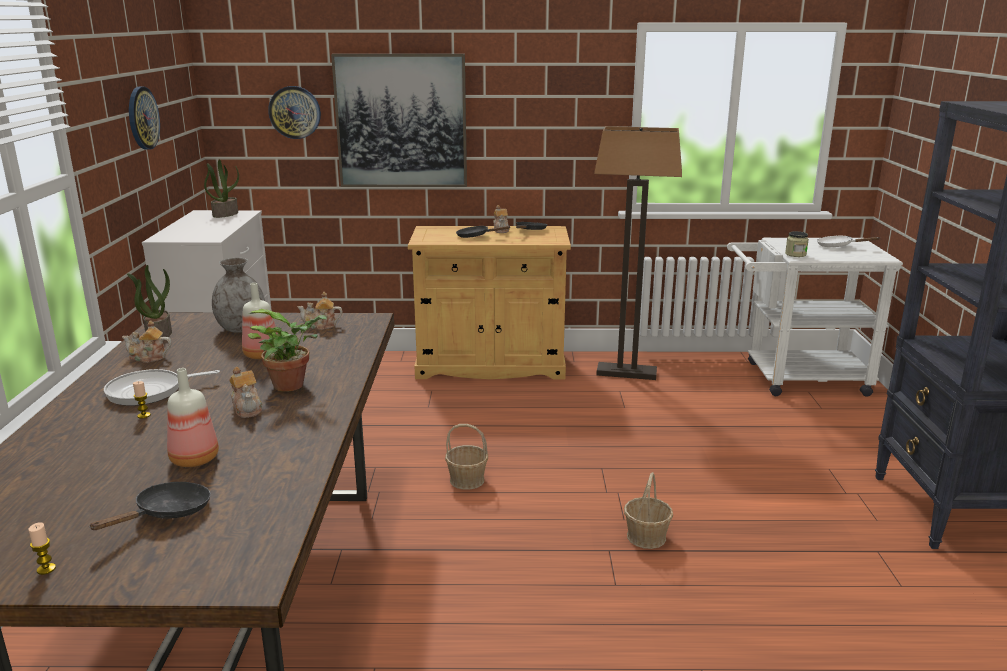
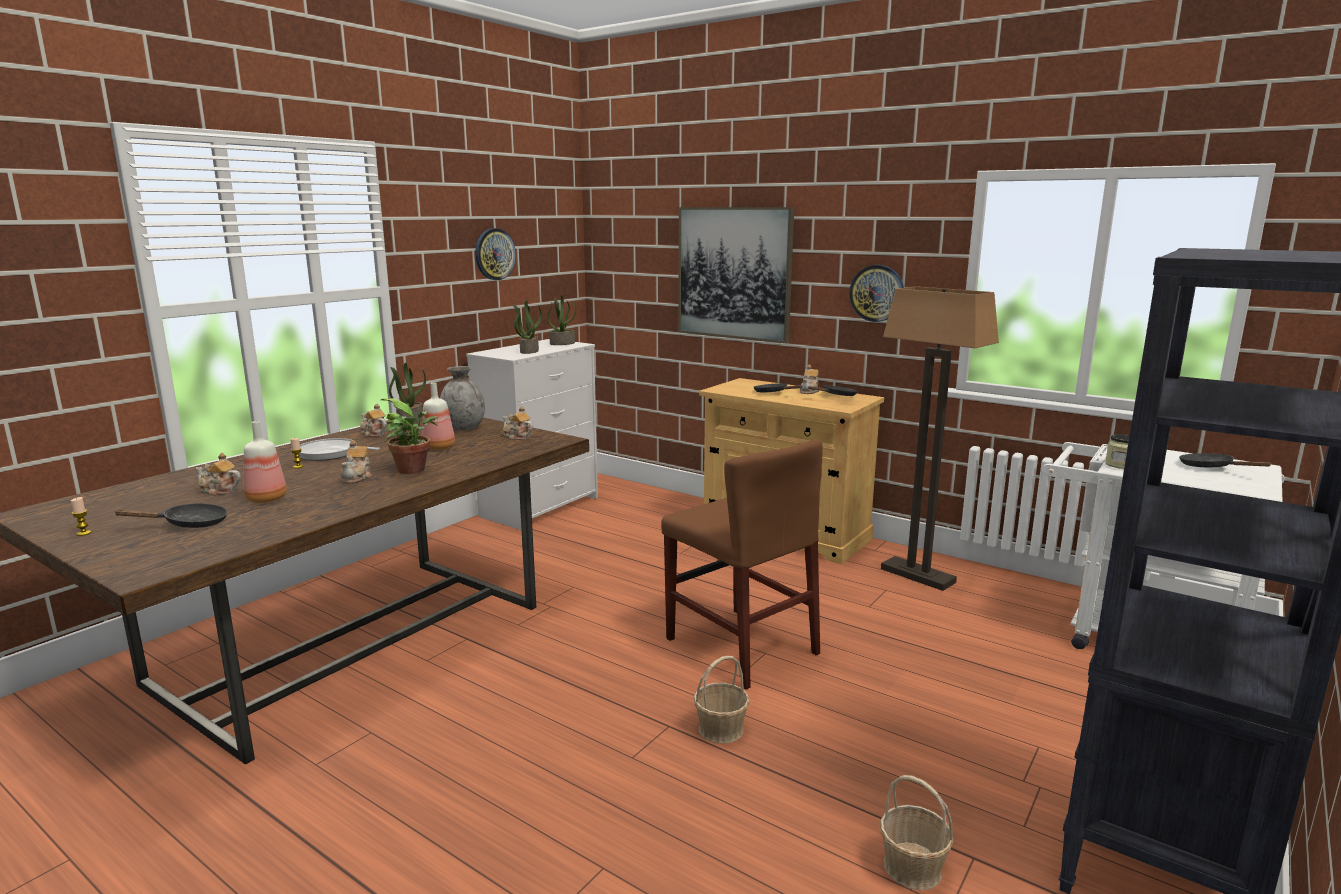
camera: 35 degrees right, 5 degrees down
wall clock [268,86,321,139] -> wall clock moved to [849,265,904,322]
basket [445,424,488,490] -> basket moved to [880,775,954,890]
white frying pan [817,236,880,247] -> black frying pan [1179,453,1271,467]
none -> teapot [195,453,241,496]
none -> potted plant [513,300,542,354]
none -> brown chair [661,439,823,690]

